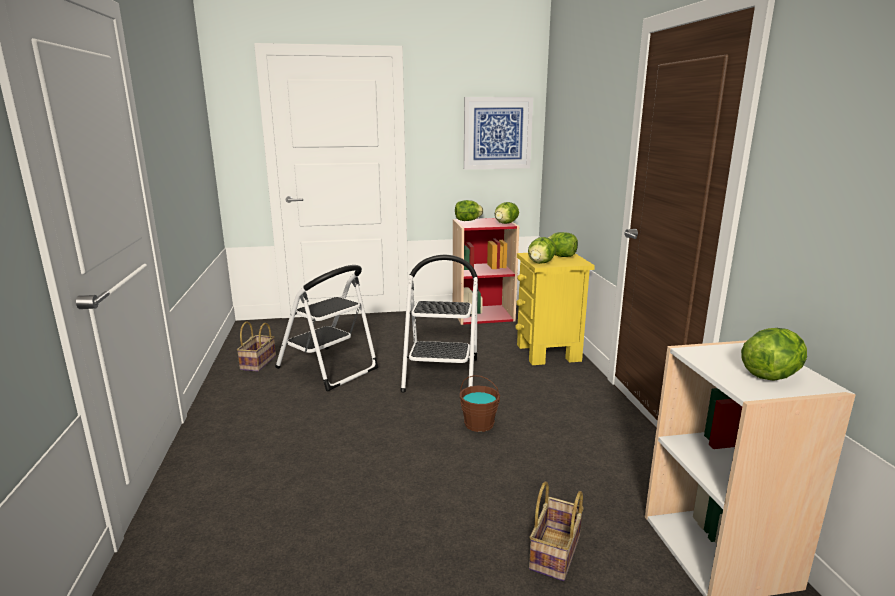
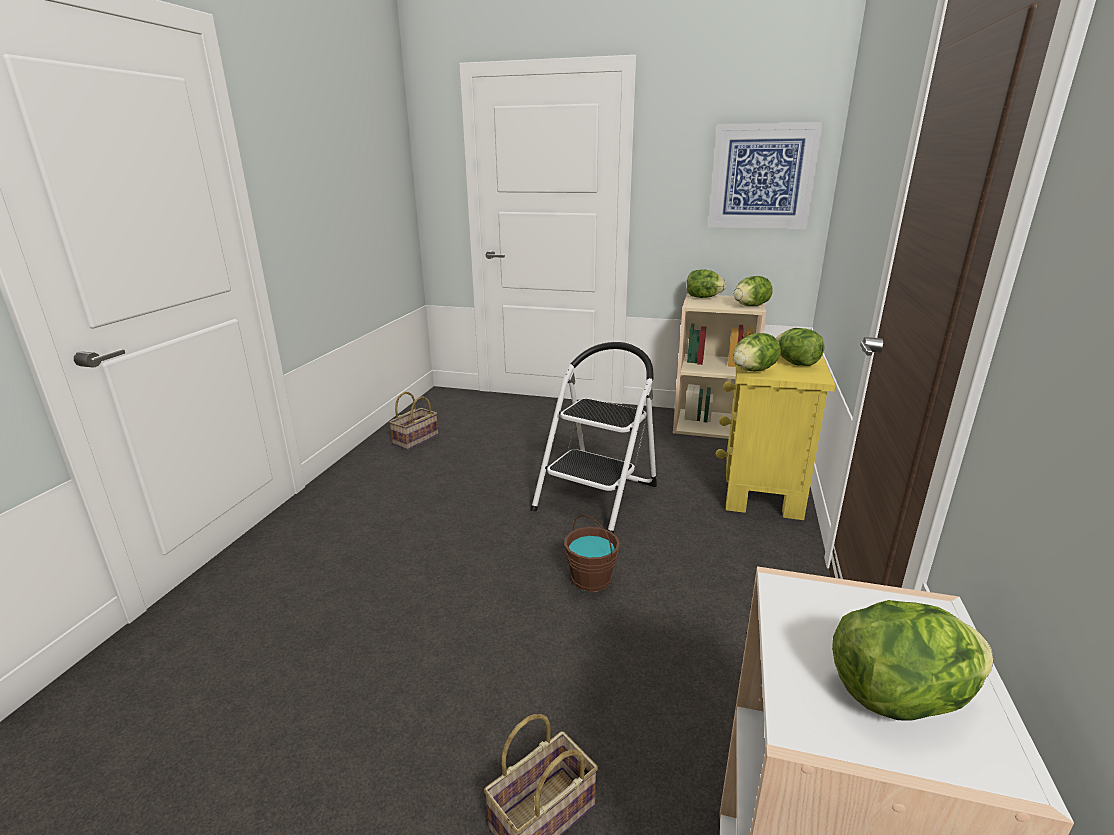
camera: 25 degrees right, 5 degrees up
step ladder [275,265,378,391] -> none
red bookcase [453,218,519,325] -> beige bookcase [673,294,766,439]

